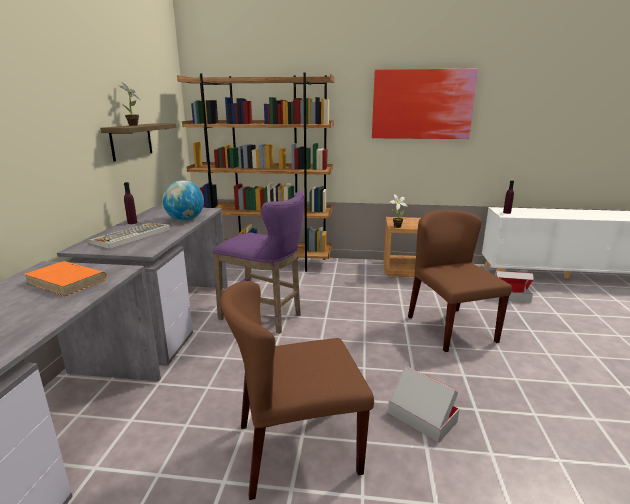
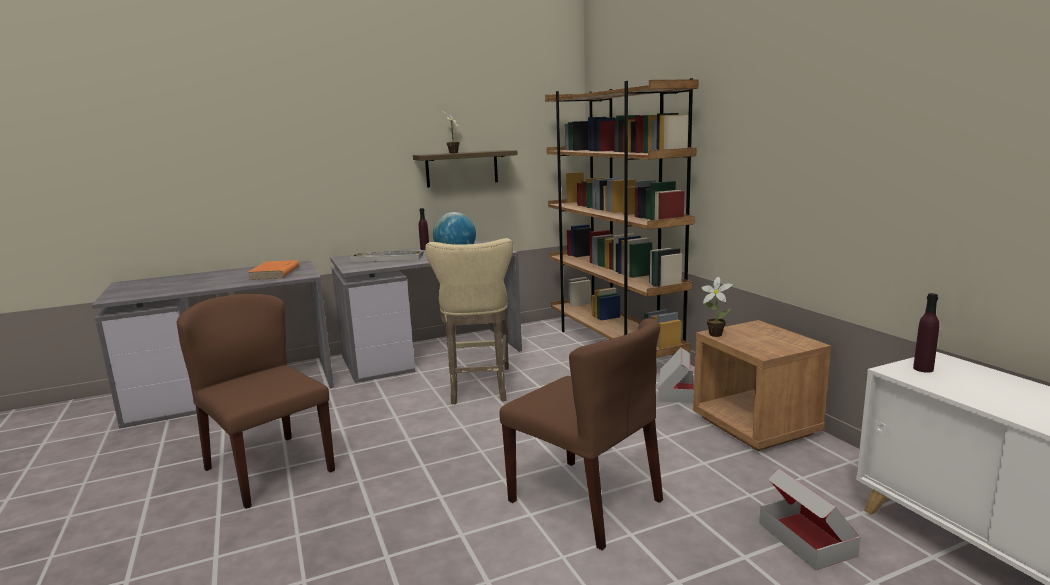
camera: 60 degrees right, 5 degrees down
purple stool [213,191,304,334] -> beige stool [425,238,513,404]
picture [372,69,478,139] -> none
cardboard box [388,367,459,443] -> cardboard box moved to [658,348,694,403]
brown chair [408,210,512,352] -> brown chair turned 90 degrees clockwise [500,318,663,550]

